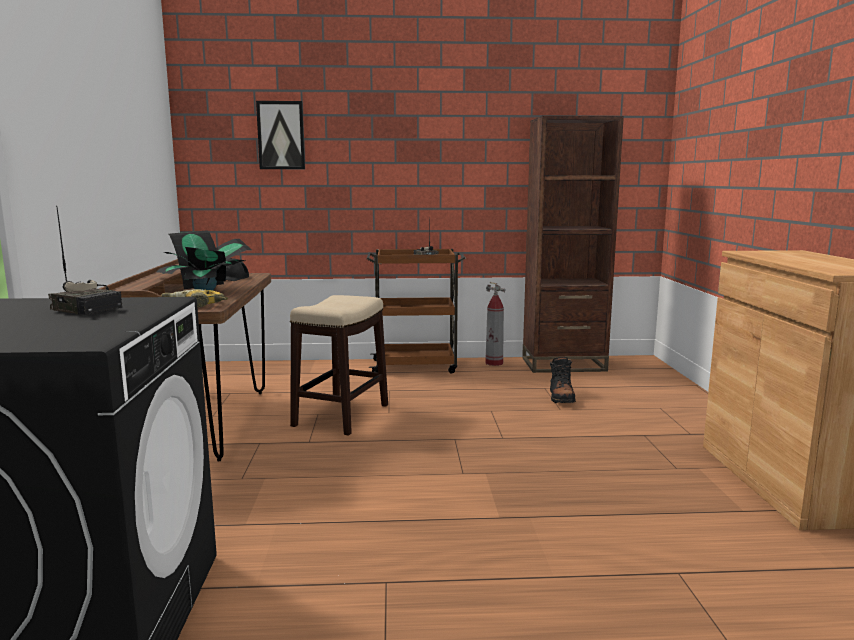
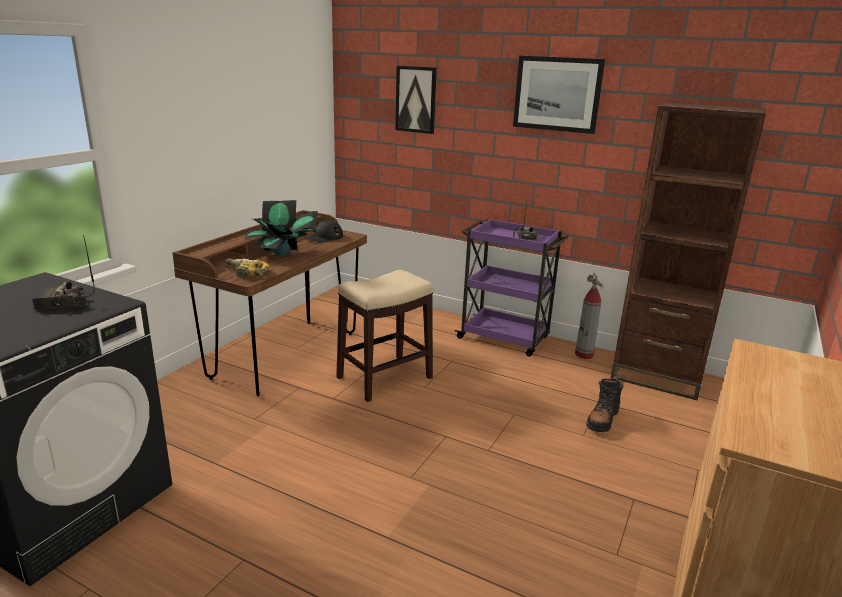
camera: 30 degrees right, 10 degrees up
radio [48,206,122,315] -> radio turned 105 degrees clockwise [32,235,95,310]
brown cart [367,249,466,373] -> purple cart [455,219,569,357]
none -> picture [513,56,605,134]

